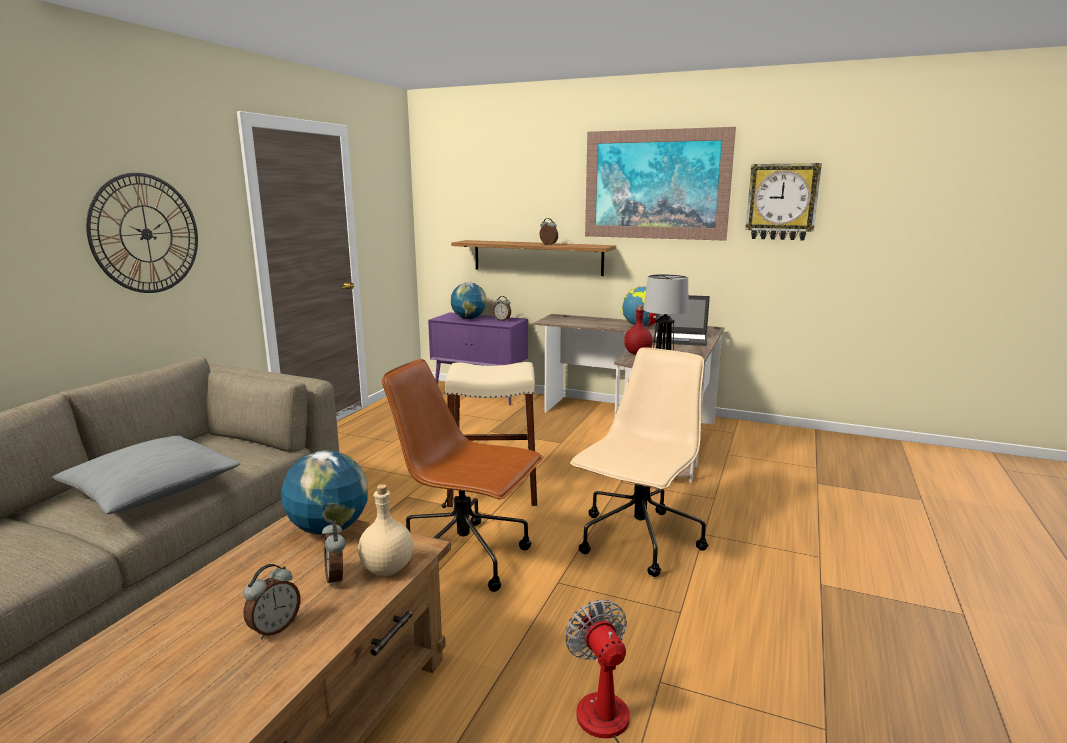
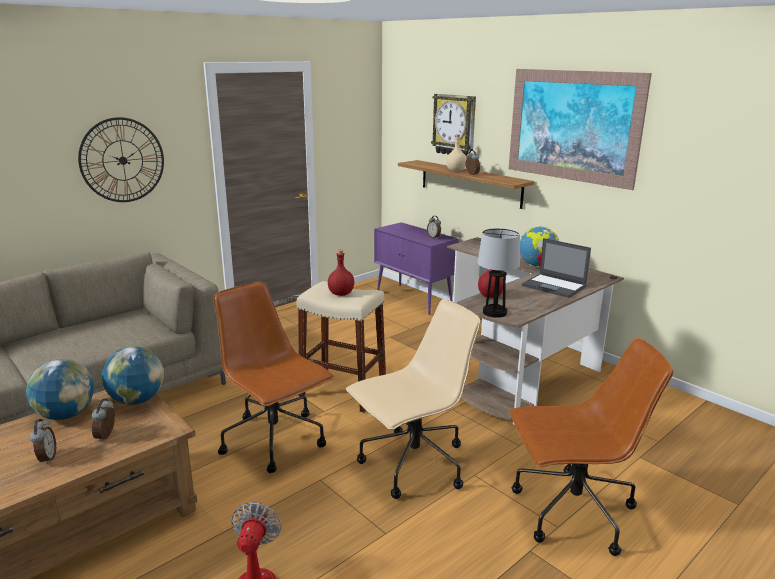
camera: 25 degrees right, 5 degrees up
grey pillow [52,436,241,514] -> none
alarm clock [244,564,301,639] -> alarm clock turned 75 degrees counterclockwise [30,419,56,465]
beige bottle [358,484,413,576] -> beige bottle moved to [446,134,467,171]
globe [451,282,487,319] -> globe moved to [26,359,94,420]
wall clock [745,163,822,240] -> wall clock moved to [431,94,476,155]
none -> red bottle [328,250,354,296]
none -> brown office chair [509,338,673,556]

